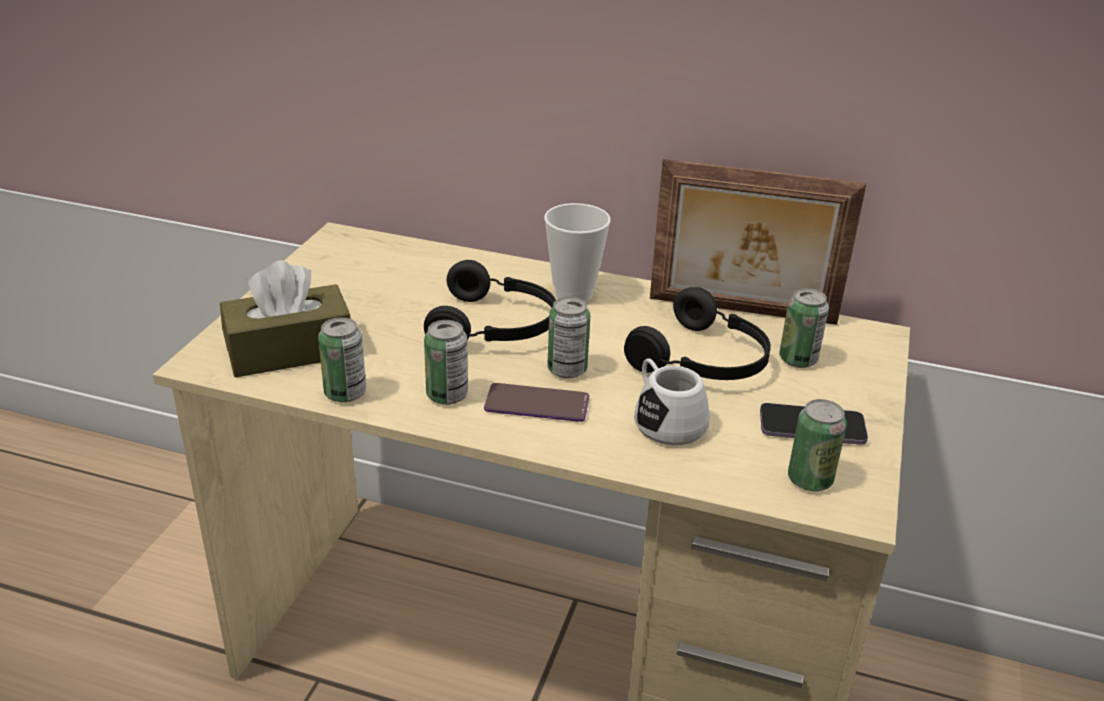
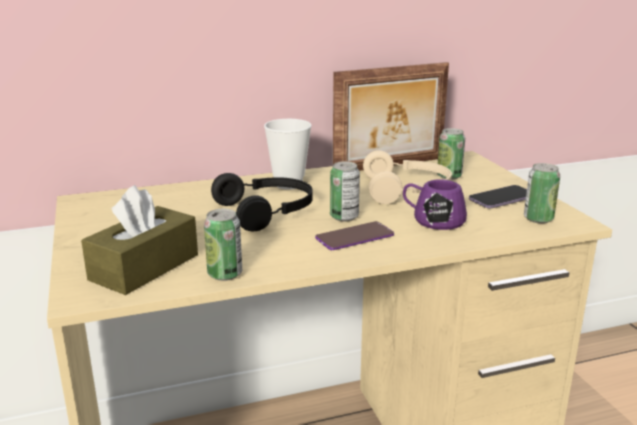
camera: 35 degrees left, 10 degrees down
can [424,320,468,405] -> none
black headphones [624,287,771,380] -> beige headphones [363,150,452,204]
white mug [634,358,710,445] -> purple mug [403,179,467,230]

